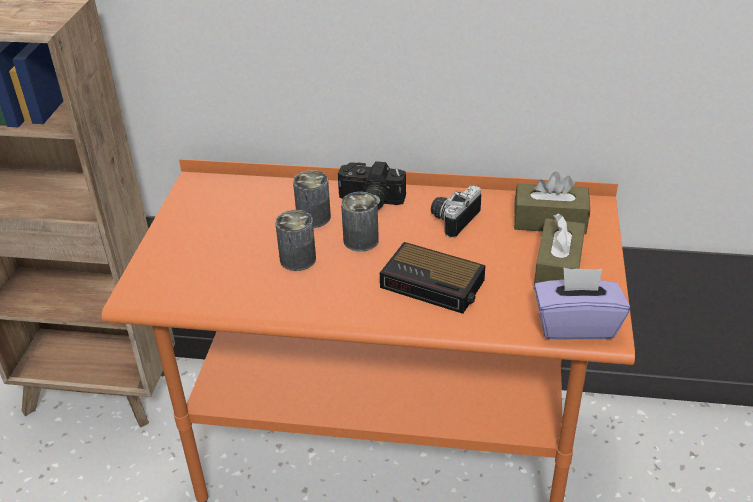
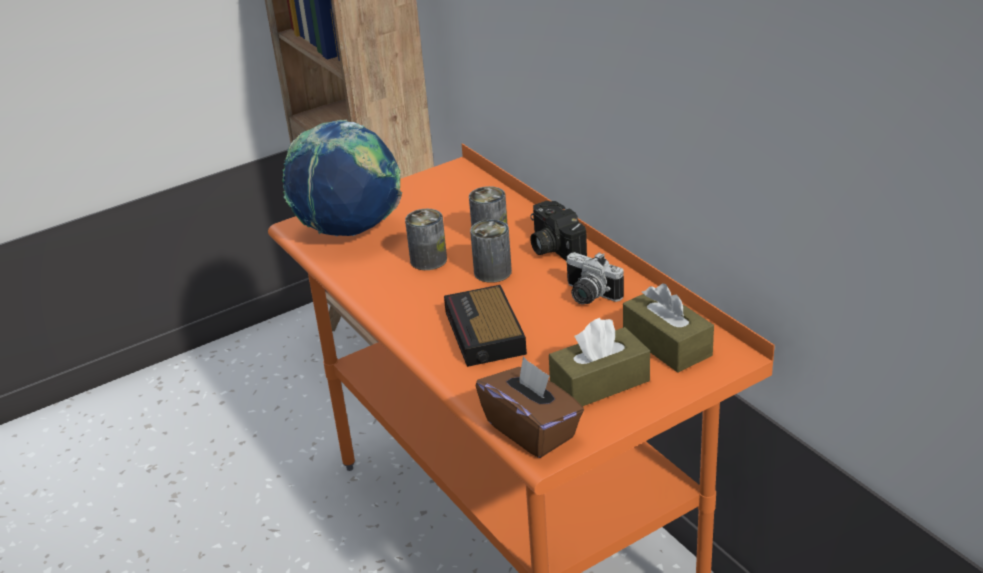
camera: 50 degrees right, 5 degrees down
camera [431,185,481,238] -> camera turned 135 degrees counterclockwise [566,252,624,305]
purple tissue box [534,268,630,340] -> brown tissue box [476,356,584,458]
none -> globe [282,120,402,236]

